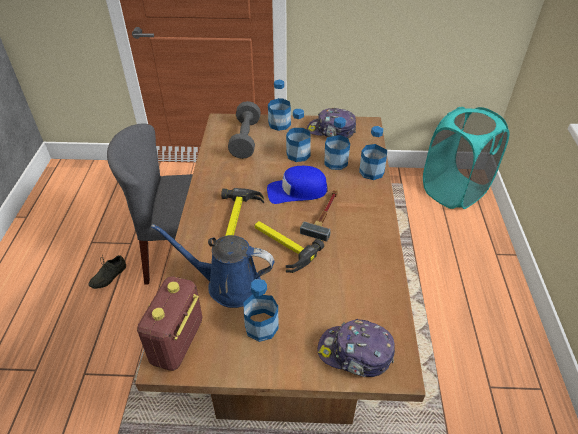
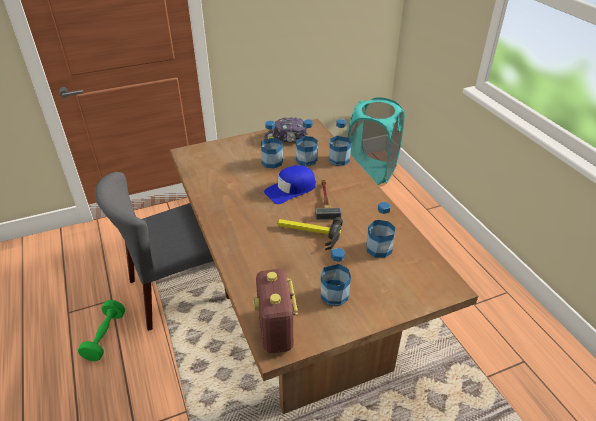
camera: 25 degrees left, 5 degrees down
grey shoe [88,255,126,289] -> green dumbbell [78,300,125,361]
blue watering can [151,224,275,308] -> none
hammer [221,188,264,236] -> none
grey dumbbell [228,101,261,159] -> none
bottle [268,80,291,131] -> bottle moved to [367,202,395,258]
cap [318,319,395,377] -> none

